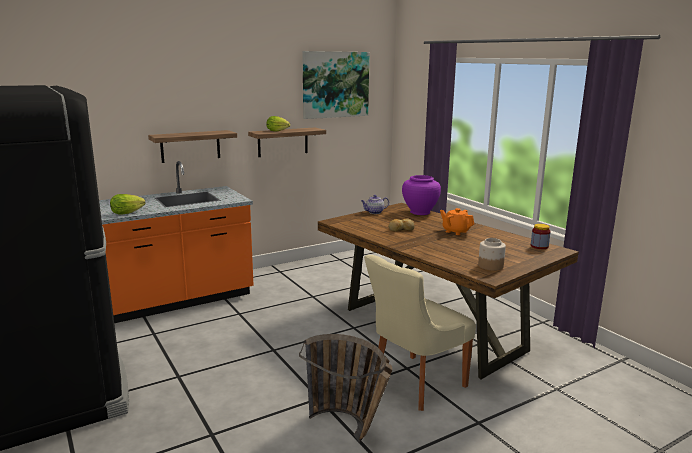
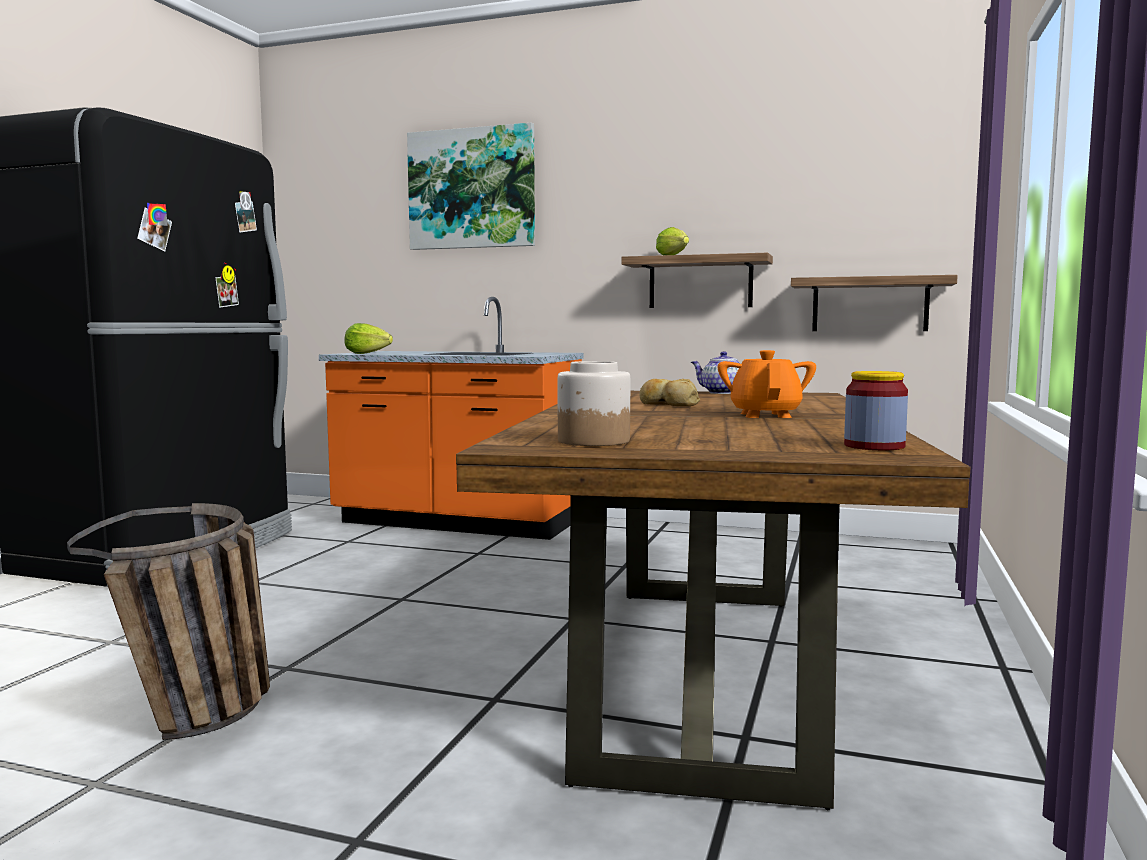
camera: 50 degrees right, 10 degrees down
shelf [148,130,237,163] -> shelf moved to [791,275,958,331]
picture [302,51,370,119] -> picture moved to [407,123,535,250]
beige chair [364,255,476,411] -> none
purple vase [402,175,441,215] -> none

